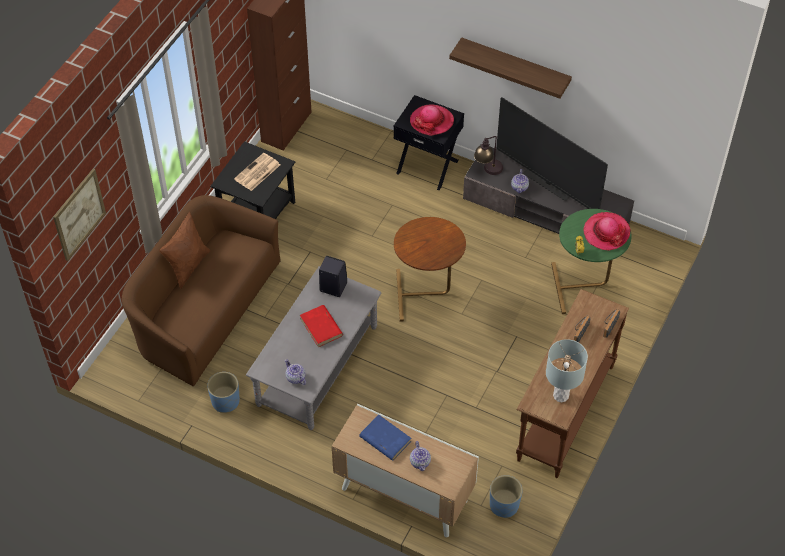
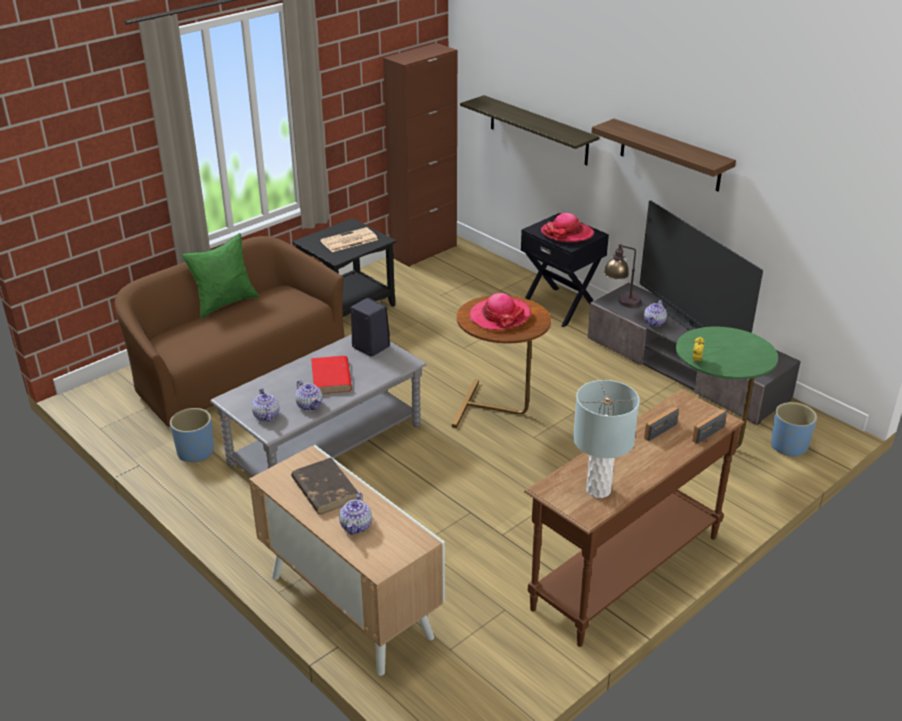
camera: 20 degrees right, 20 degrees down
picture [53,169,106,261] -> none
brown pillow [159,211,210,289] -> green pillow [182,233,259,319]
blue book [359,415,411,461] -> brown book [291,458,358,514]
blue planter [490,475,523,518] -> blue planter moved to [771,402,817,457]
hat [584,212,631,251] -> hat moved to [469,293,532,330]
none -> teapot [295,380,323,411]
none -> shelf [460,95,600,165]

